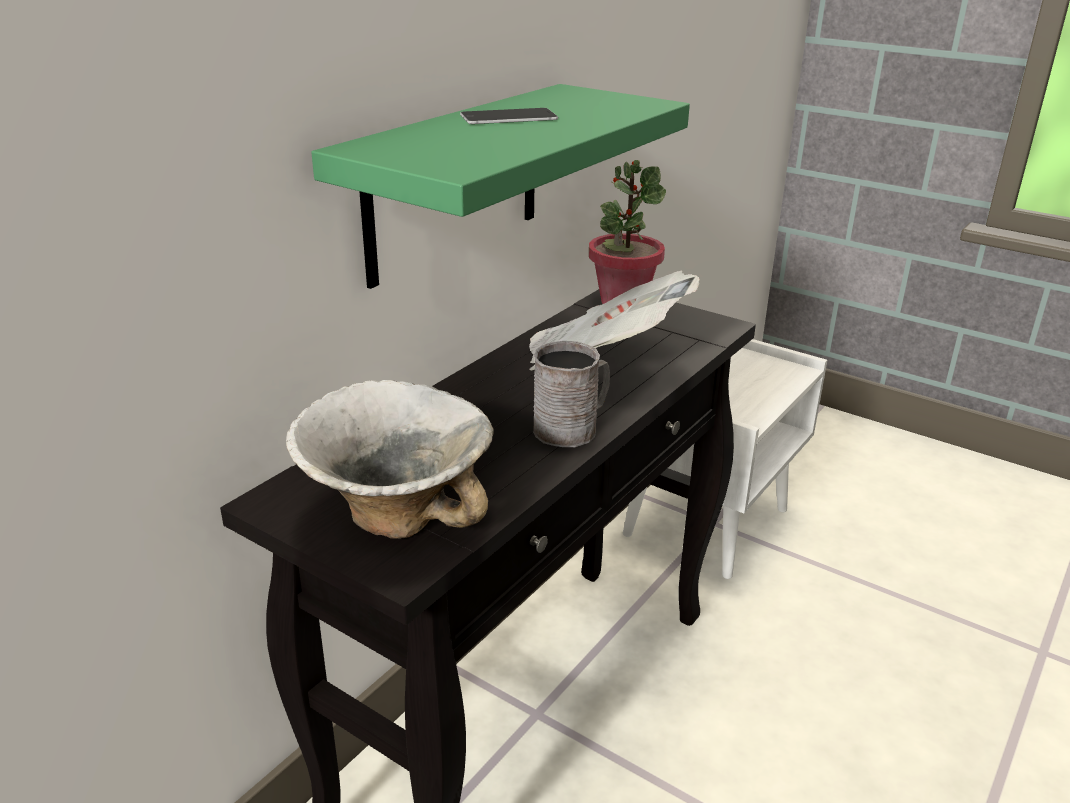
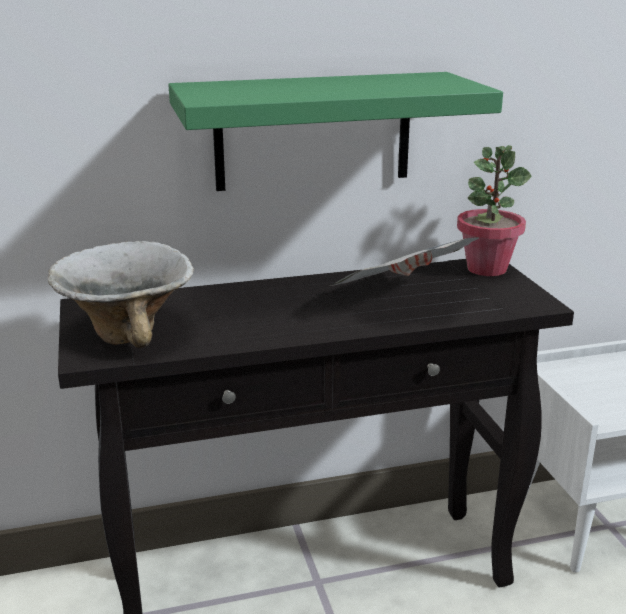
camera: 40 degrees right, 5 degrees down
phone [460,108,558,124] -> none
grey mug [533,341,610,447] -> none

